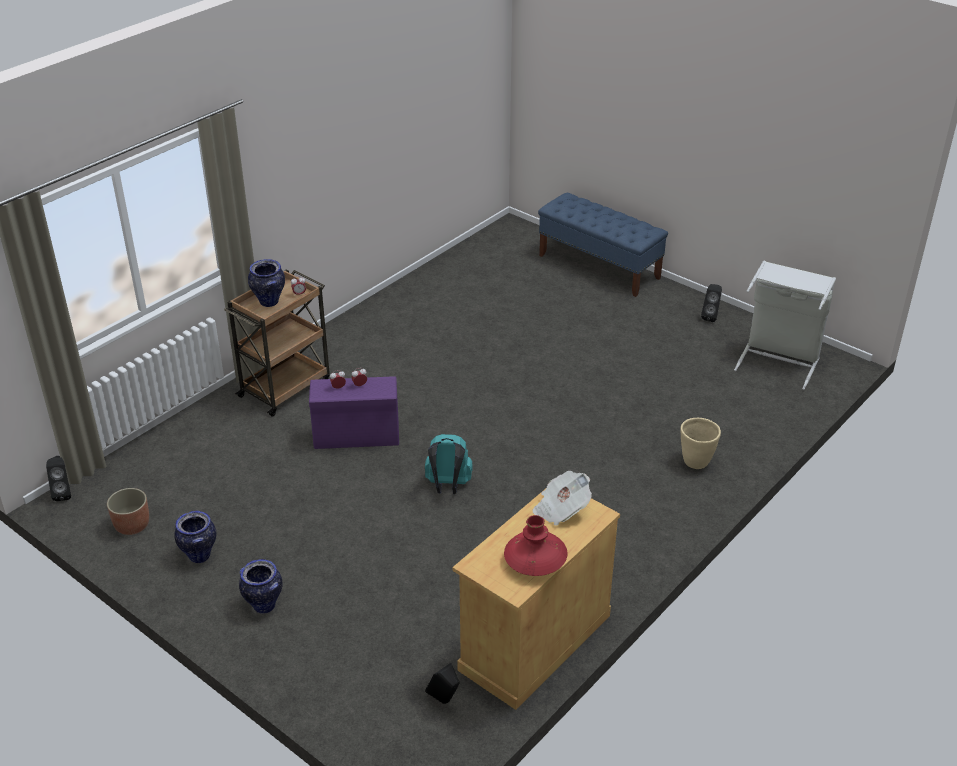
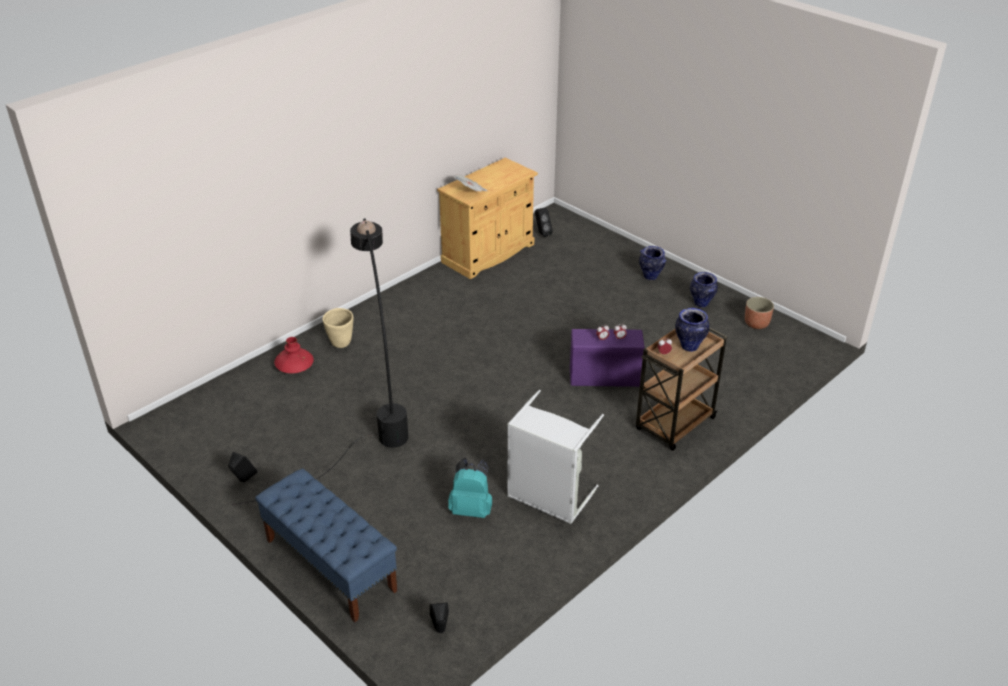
camera: 175 degrees left, 0 degrees up
black speaker [46,456,71,501] -> black speaker moved to [430,602,449,633]
turquoise backpack [425,434,473,494] -> turquoise backpack moved to [448,457,492,518]
red vase [504,515,567,576] -> red vase moved to [274,337,314,373]
grey laundry basket [734,261,836,390] -> grey laundry basket moved to [507,390,604,524]
none -> black floor lamp [231,218,409,505]

